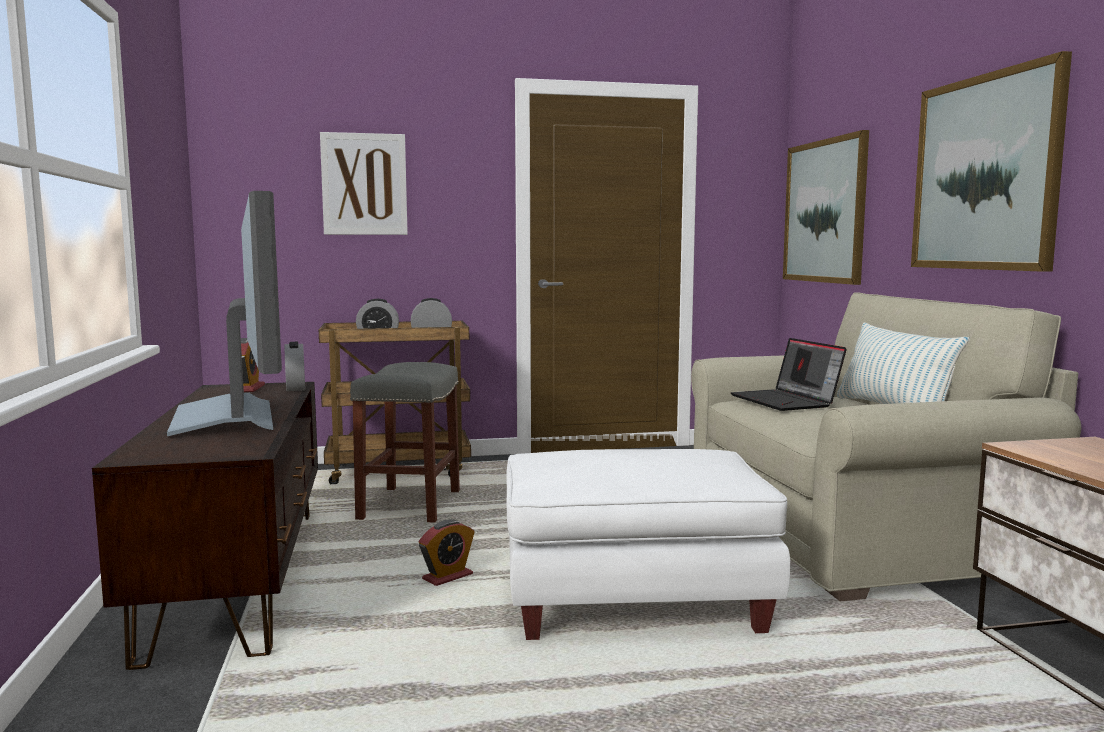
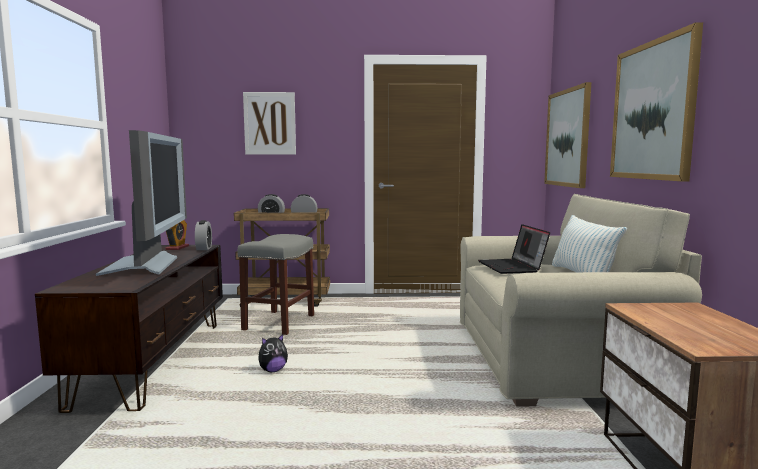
camera: 10 degrees right, 0 degrees up
alarm clock [419,519,474,586] -> plush toy [258,334,288,372]
white ottoman [506,449,790,640] -> none

